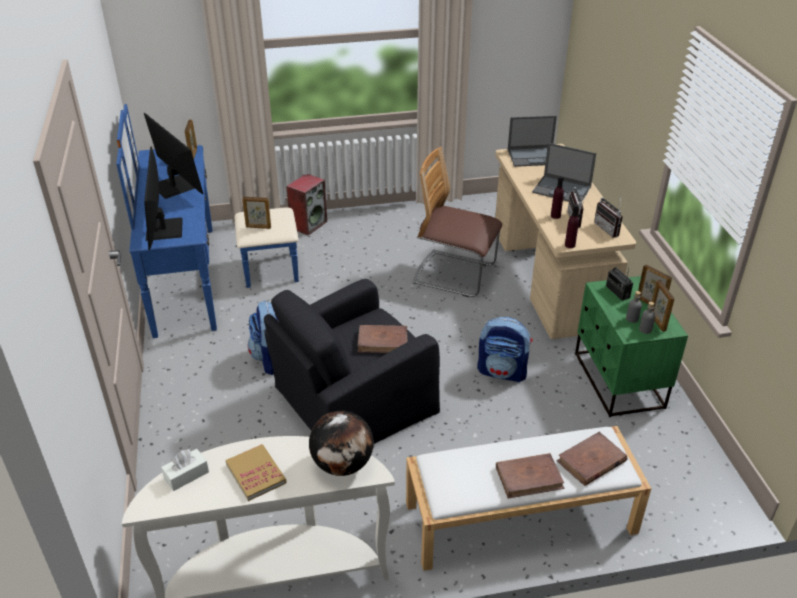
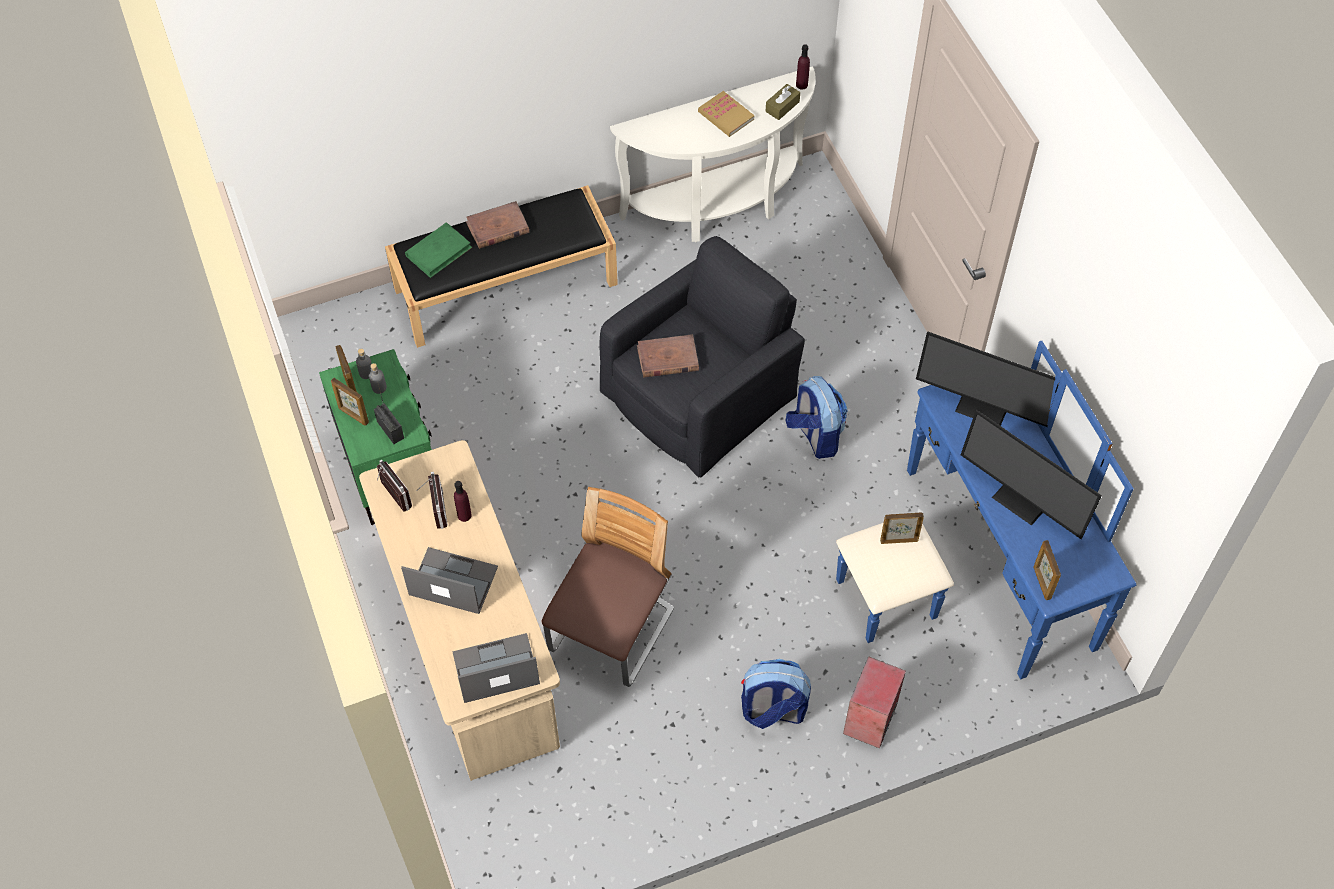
camera: 170 degrees right, 20 degrees up
monitor [144,146,183,250] -> monitor turned 135 degrees clockwise [916,331,1055,427]
white tissue box [161,449,209,491] -> brown tissue box [765,84,800,120]
globe [309,411,374,476] -> none
white bench [406,426,651,571] -> black bench [385,185,618,348]
chair [413,147,502,297] -> chair turned 75 degrees counterclockwise [542,487,674,687]
backpack [477,317,533,382] -> backpack moved to [741,659,811,729]
brown book [556,432,627,486] -> green book [405,222,472,278]
purple bottle [565,204,579,248] -> purple bottle moved to [796,44,810,90]

